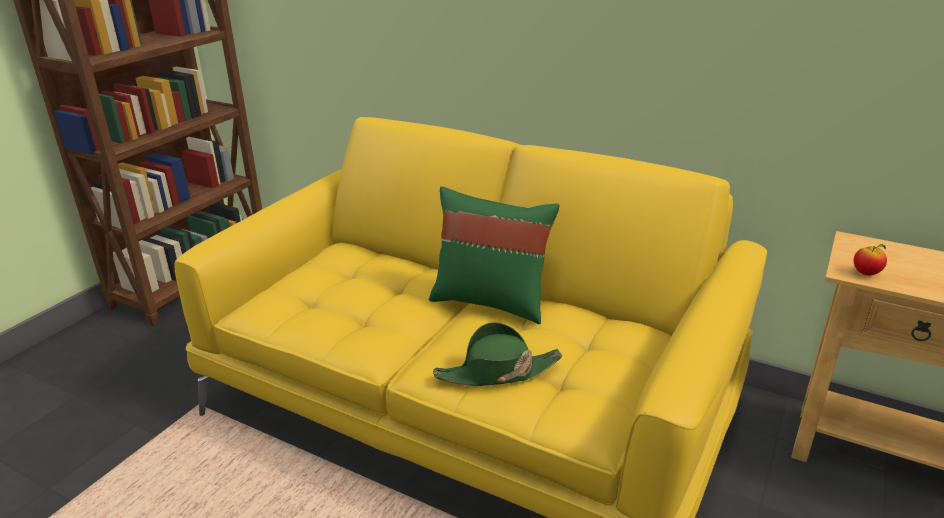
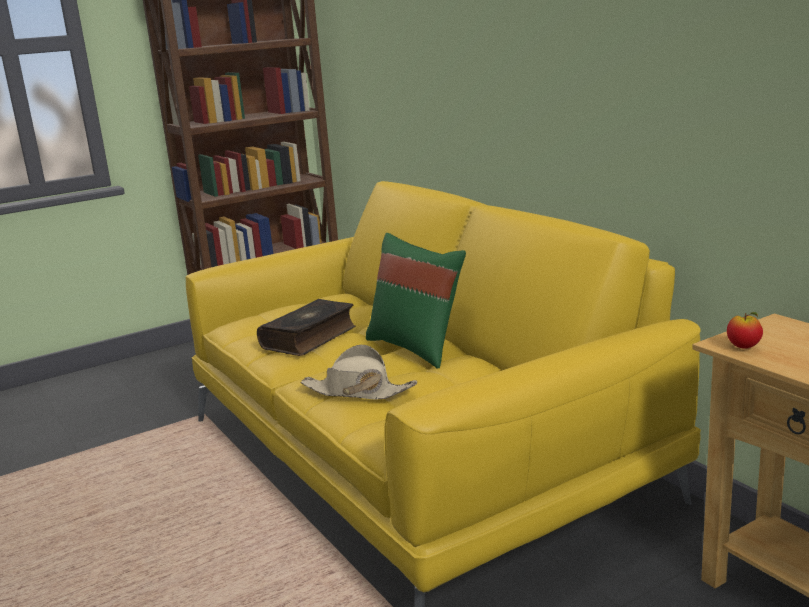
camera: 30 degrees right, 10 degrees down
green hat [433,322,562,386] -> beige hat [301,345,417,400]
none -> book [257,299,356,356]

